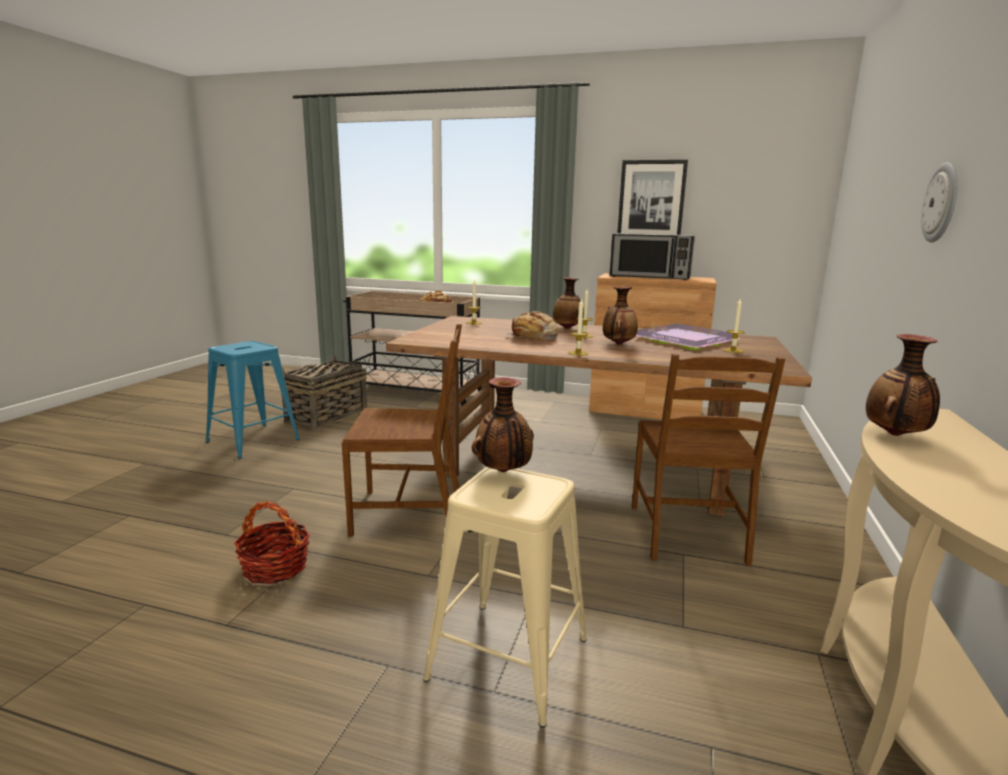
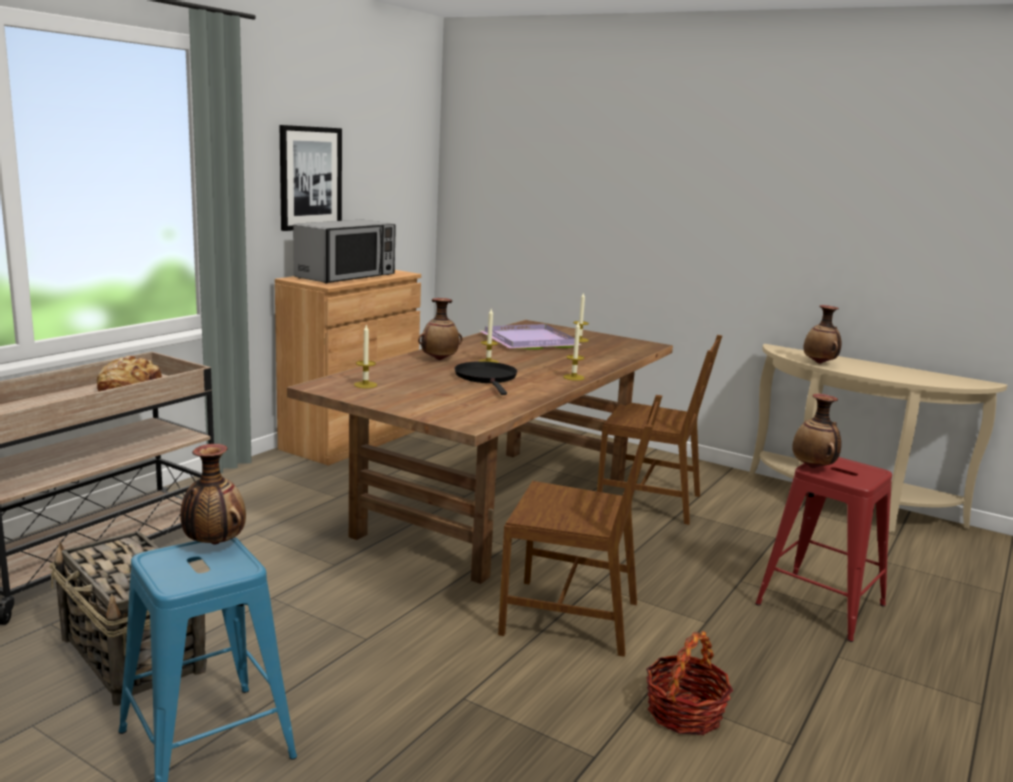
camera: 75 degrees left, 0 degrees up
brown chair [342,324,462,537] -> brown chair turned 90 degrees clockwise [498,395,662,657]
beige stool [423,467,587,727] -> red stool [755,457,892,642]
bread [505,311,558,341] -> black frying pan [454,361,517,395]
vase [603,287,638,345] -> vase moved to [180,444,246,544]
wall clock [921,162,958,243] -> none

